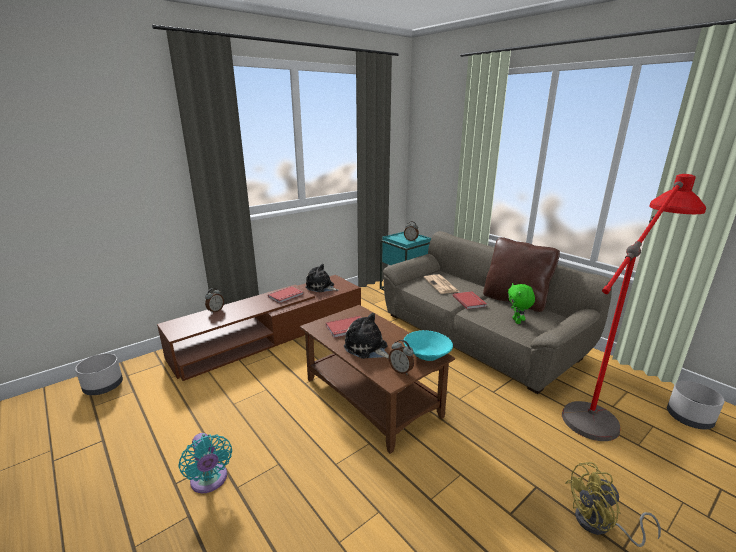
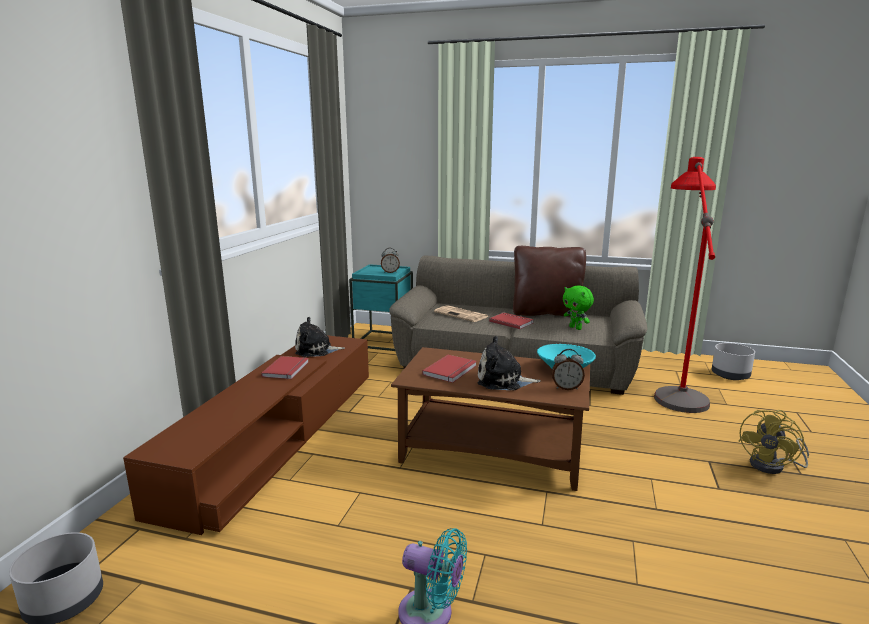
camera: 35 degrees left, 5 degrees down
alarm clock [205,288,224,313] -> none

